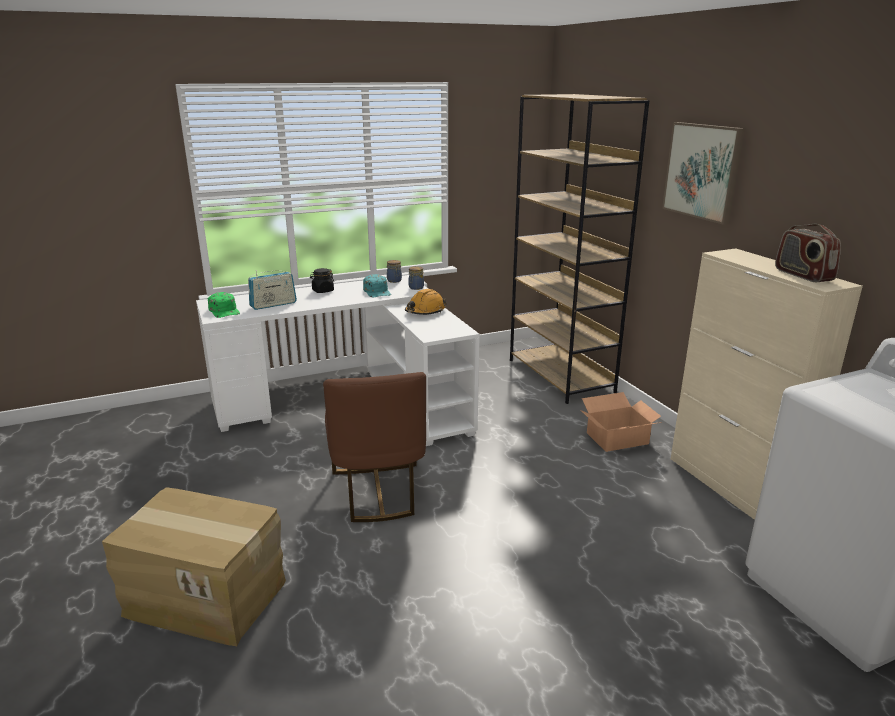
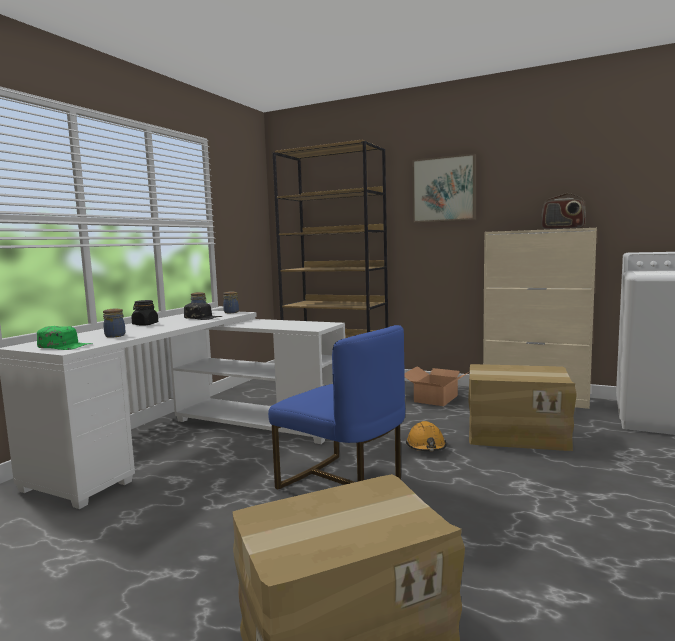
camera: 40 degrees left, 15 degrees down
radio [248,270,297,310] -> jar [103,308,125,338]
brown chair [323,372,426,522] -> blue chair [268,325,405,490]
turquoise cap [363,274,391,297] -> black cap [184,303,222,320]
orange hard hat [405,289,447,315] -> orange hard hat moved to [406,421,446,451]
none -> cardboard box [468,364,577,451]

